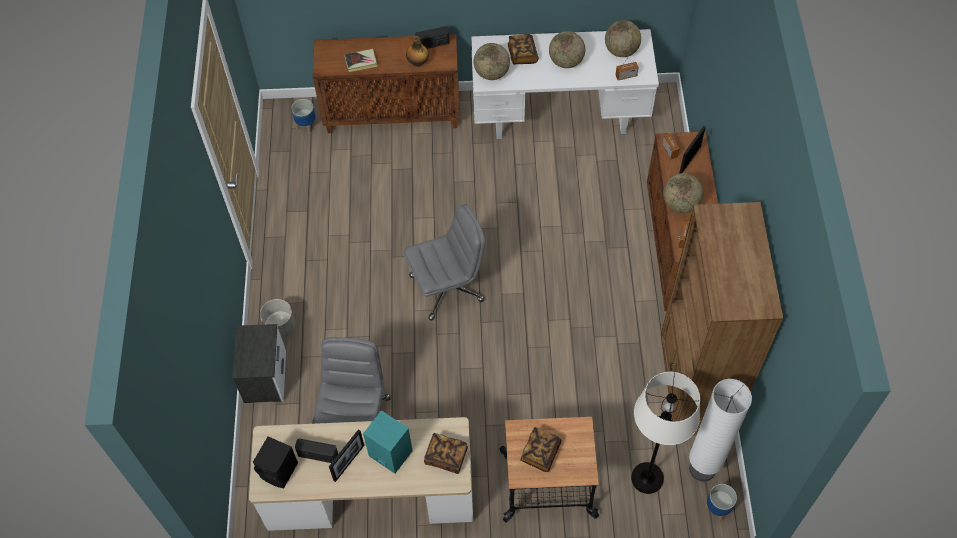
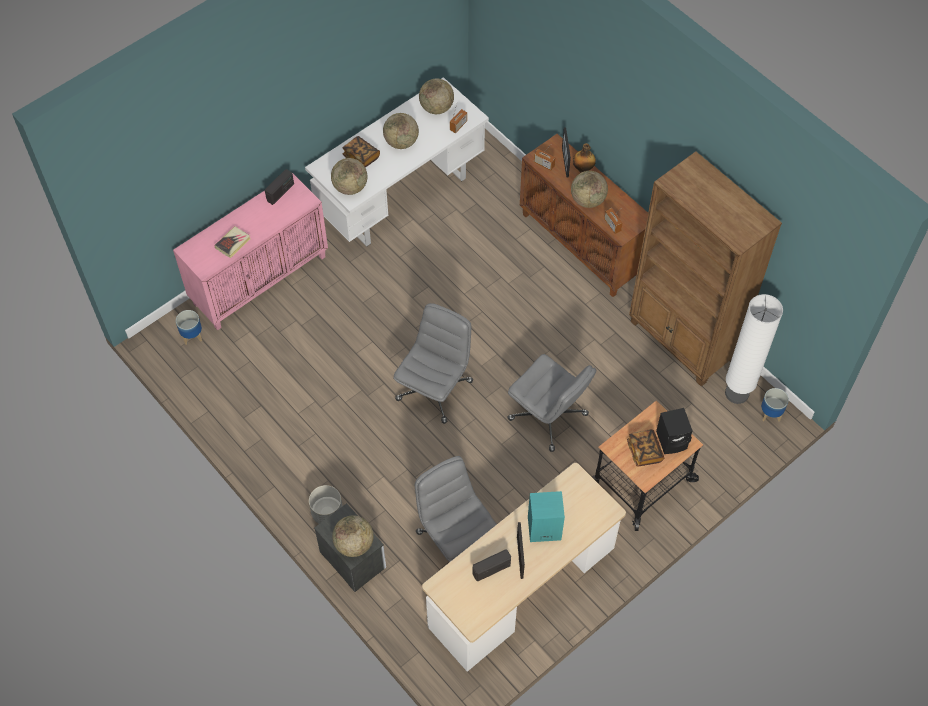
camera: 40 degrees left, 0 degrees up
black speaker [253,436,298,488] -> black speaker moved to [656,408,693,454]
brown cabinet [313,34,460,133] -> pink cabinet [173,173,328,330]
bottle [406,36,429,67] -> bottle moved to [573,143,596,173]
book [424,433,468,474] -> none
white floor lamp [631,372,700,494] -> none
none -> globe [332,515,374,557]
none -> grey office chair [507,354,596,452]

